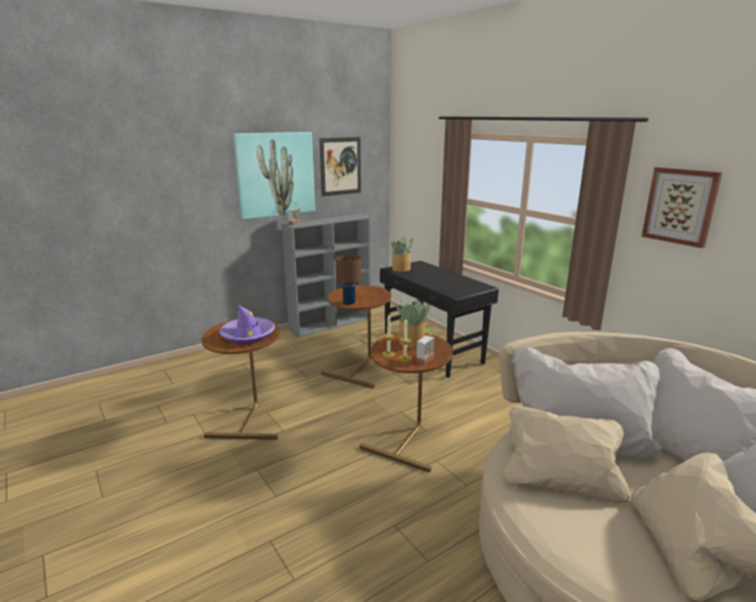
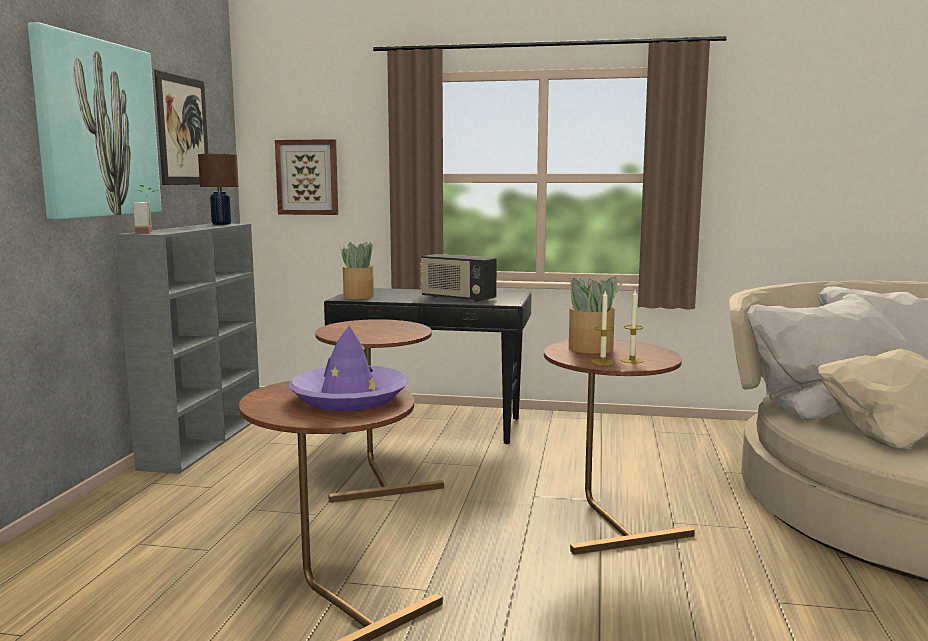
camera: 45 degrees left, 10 degrees down
brown table lamp [336,255,361,305] -> brown table lamp moved to [198,153,239,225]
potted plant [416,328,437,364] -> none
picture [642,167,722,248] -> picture moved to [275,139,338,215]
none -> radio [420,254,497,302]

